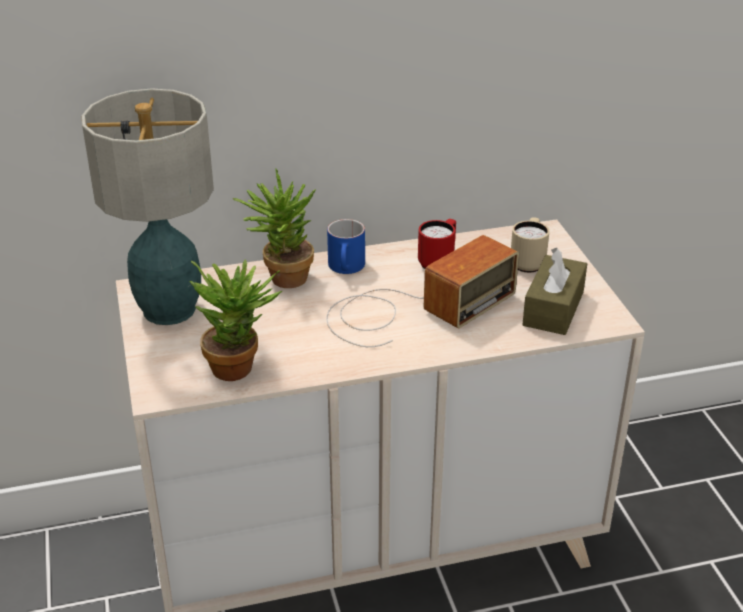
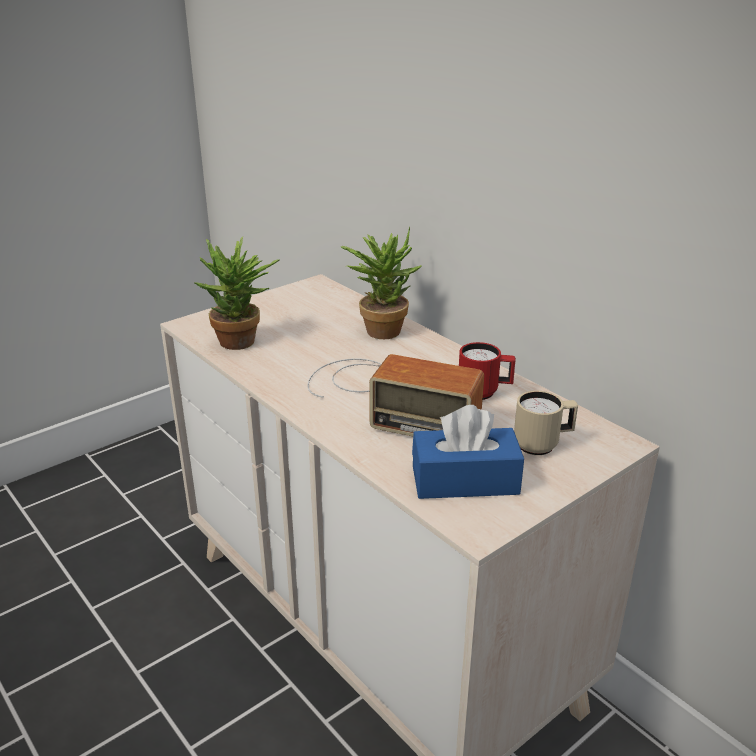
camera: 65 degrees right, 5 degrees down
table lamp [82,88,214,325] -> none
blue mug [327,219,365,274] -> none
brown tissue box [522,248,587,335] -> blue tissue box [412,405,524,499]

